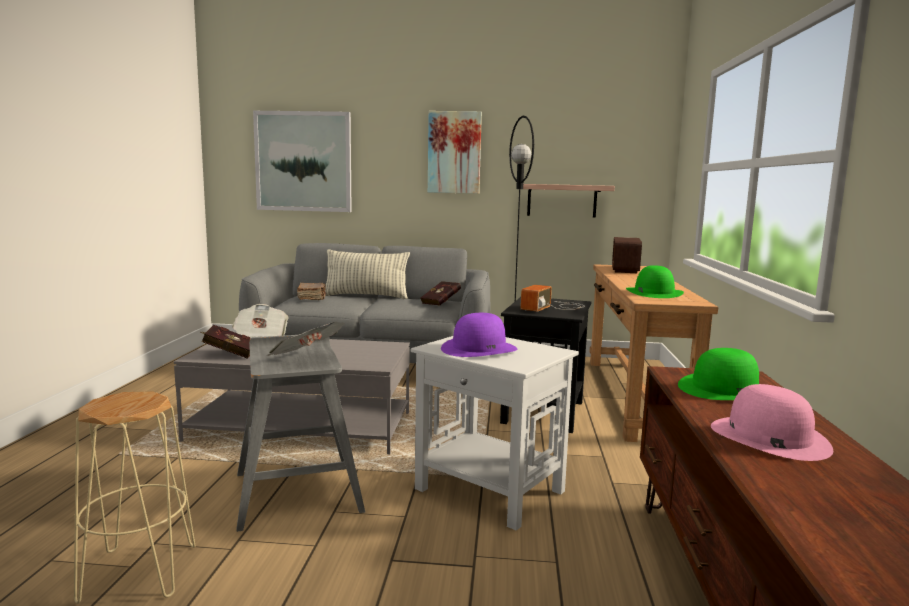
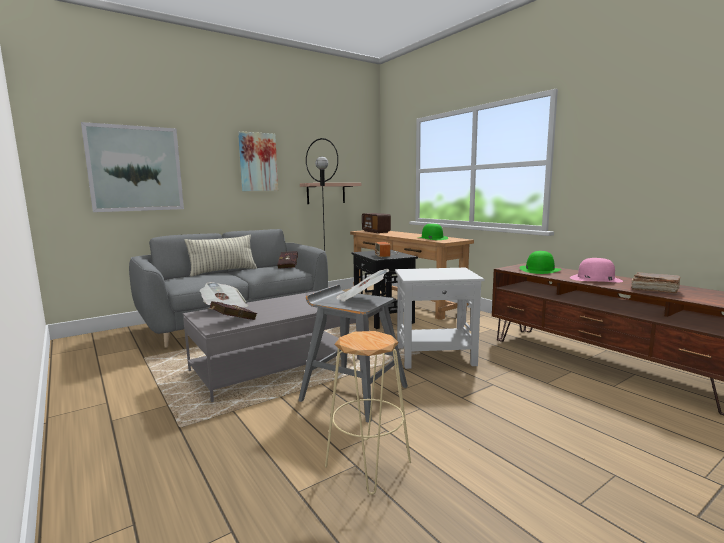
camera: 40 degrees left, 0 degrees up
brown book [297,283,326,300] -> brown book moved to [631,272,680,293]
purple hat [441,313,517,357] -> none

